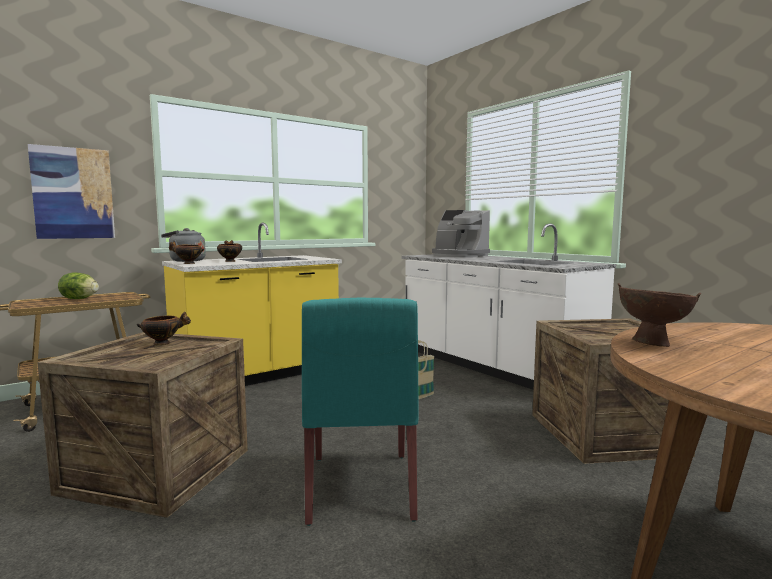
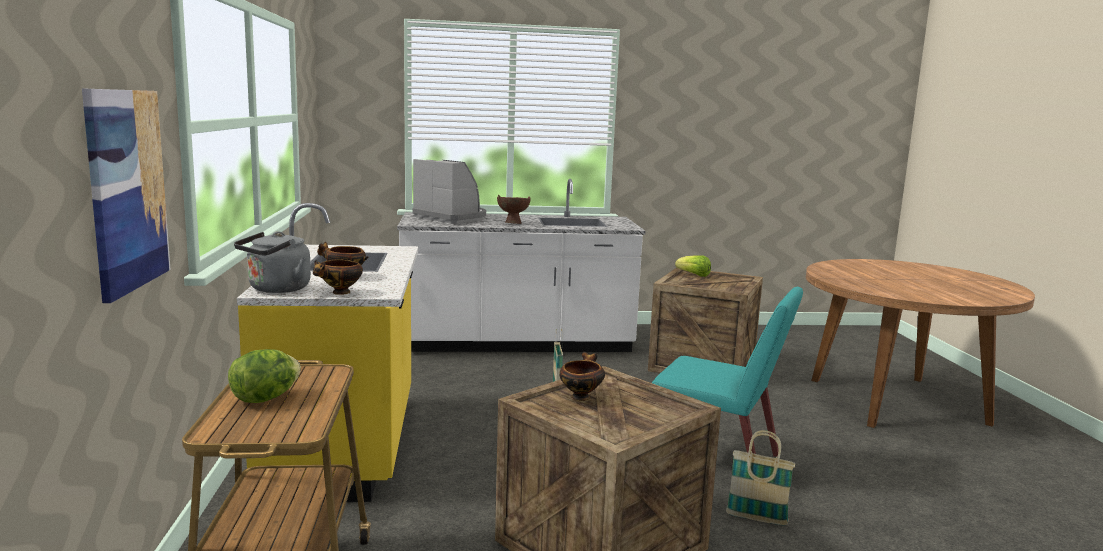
camera: 60 degrees left, 5 degrees up
coffee machine [432,210,490,257] -> coffee machine turned 120 degrees counterclockwise [412,159,486,224]
brown bowl [618,283,701,347] -> brown bowl moved to [497,195,531,224]
none -> lettuce [675,255,711,277]
none -> basket [726,430,795,525]

